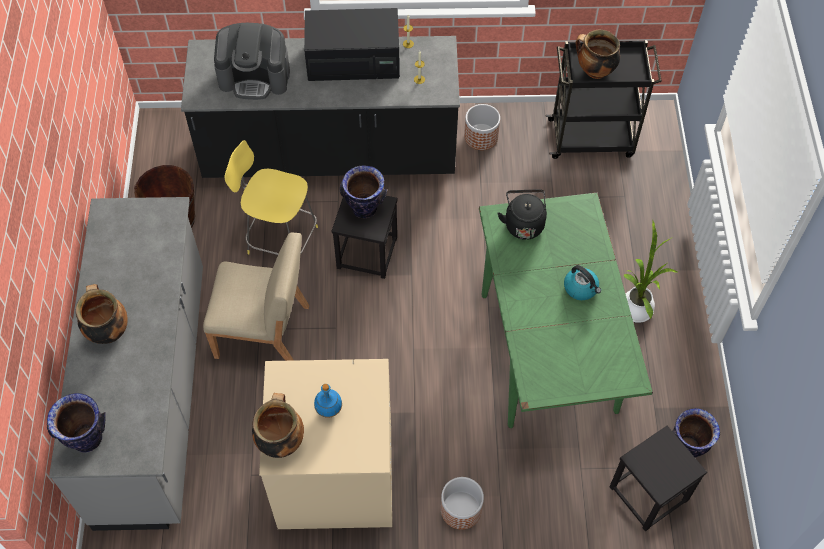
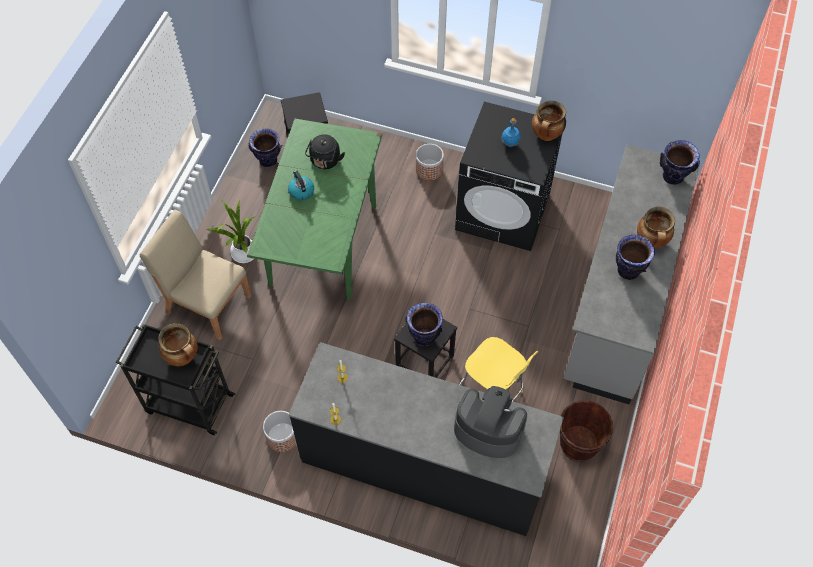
camera: 160 degrees left, 0 degrees up
beige chair [203,232,309,361] -> beige chair moved to [140,210,251,340]
beige washing machine [259,359,392,529] -> black washing machine [455,102,562,251]
black microwave [304,8,400,81] -> none
black kettle [498,189,547,240] -> black kettle moved to [305,134,345,169]
none -> vase [616,235,655,280]

